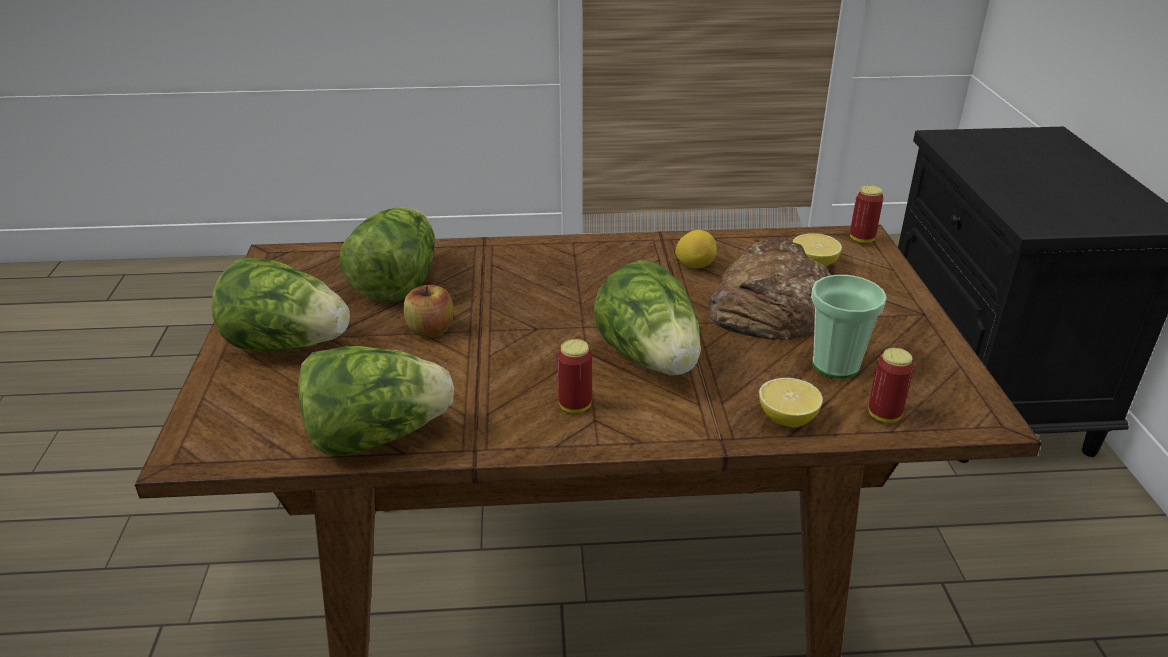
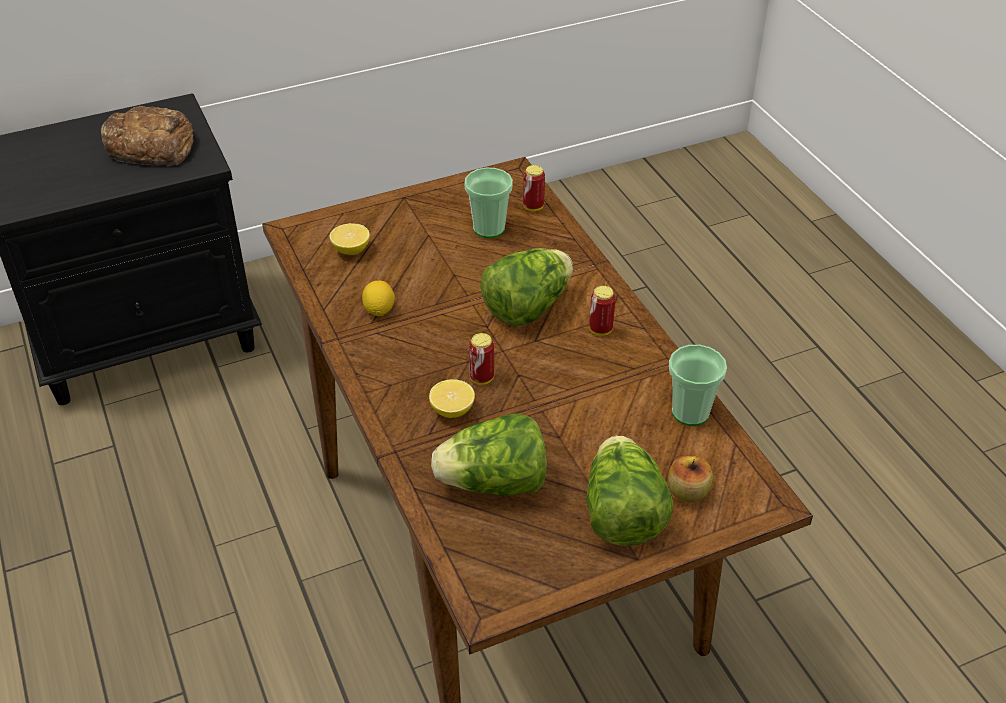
camera: 110 degrees left, 10 degrees up
lettuce [298,346,454,456] -> cup [669,345,727,426]
apple [403,285,454,338] -> apple moved to [668,455,713,503]
bread [708,238,831,340] -> bread moved to [101,106,194,167]
lemon [759,378,823,427] -> lemon moved to [429,379,475,418]
can [850,185,883,243] -> can moved to [469,333,494,385]

